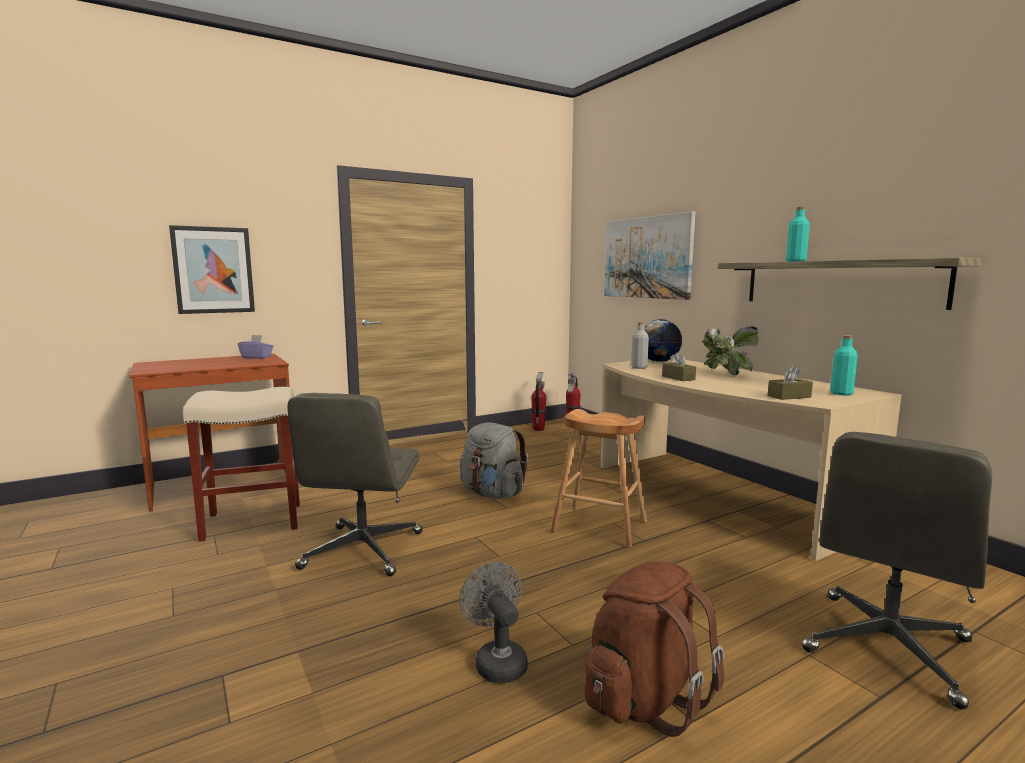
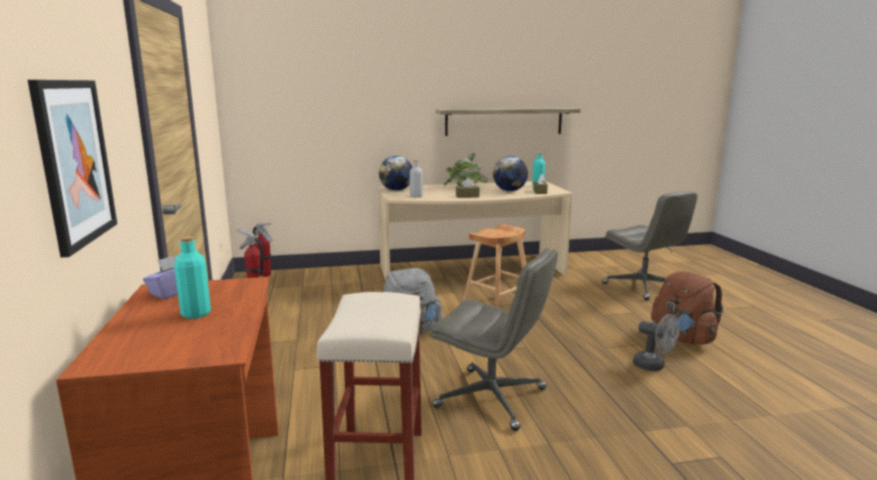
camera: 70 degrees left, 5 degrees up
grey fan [460,562,528,684] -> grey fan turned 135 degrees counterclockwise [633,314,679,371]
picture [604,211,695,300] -> none
turquoise bottle [786,207,810,262] -> turquoise bottle moved to [174,236,211,319]
none -> globe [493,156,528,191]

